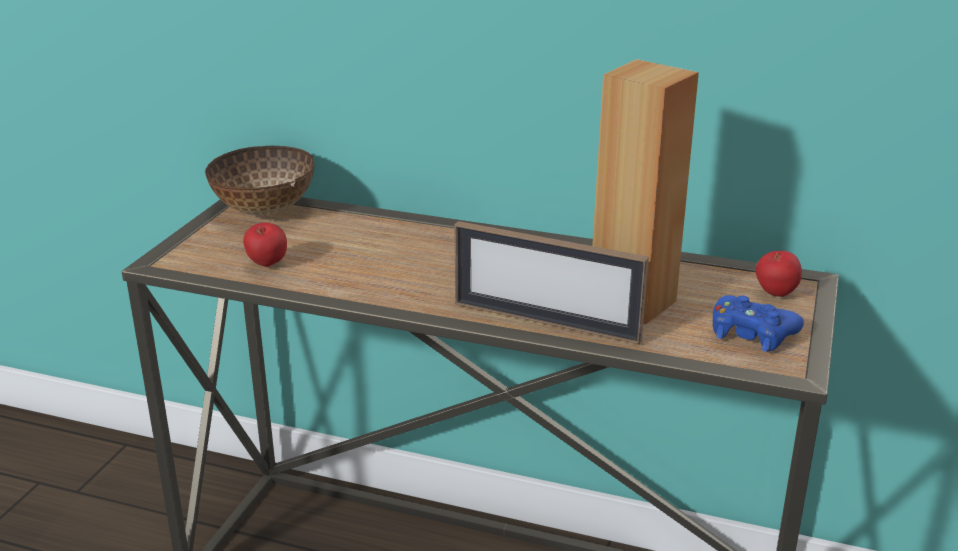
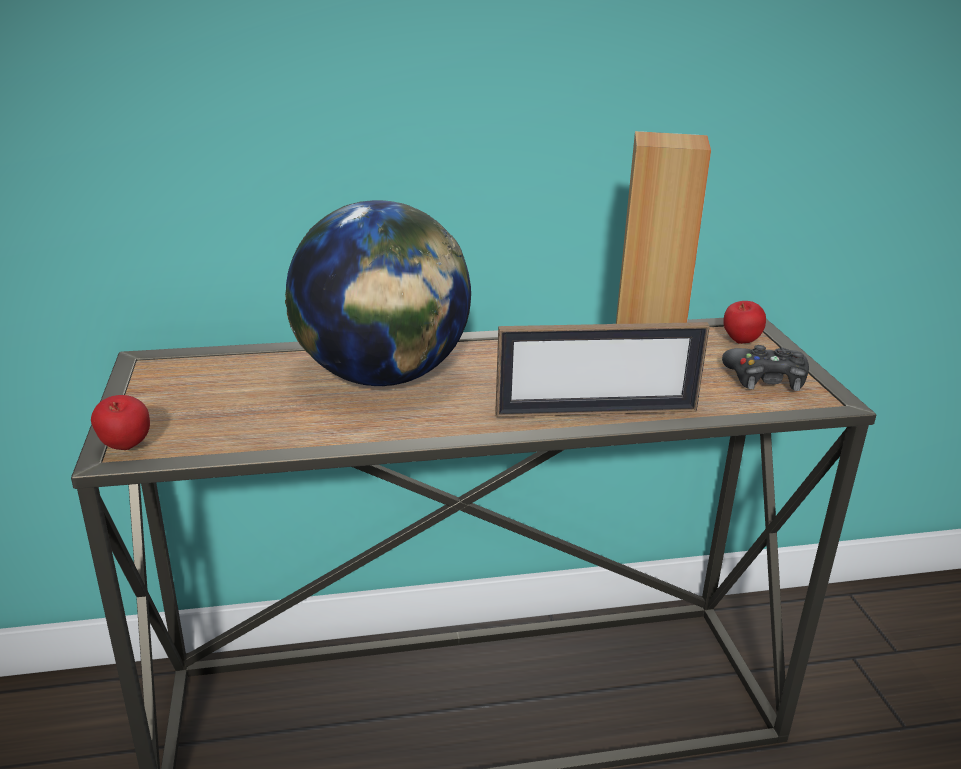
camera: 30 degrees left, 0 degrees up
bowl [205,146,315,215] -> none
apple [243,223,287,267] -> apple moved to [91,395,150,450]
blue game controller [713,295,804,352] -> black game controller [722,345,809,391]
none -> globe [285,200,471,386]

